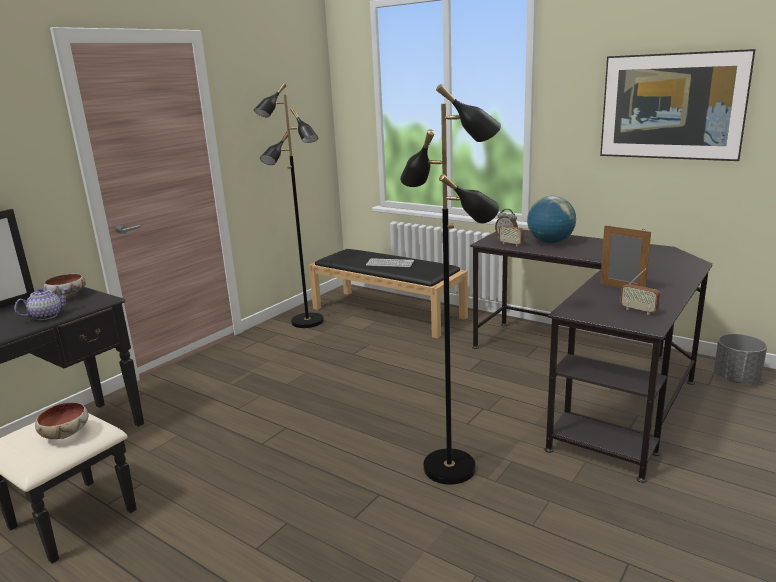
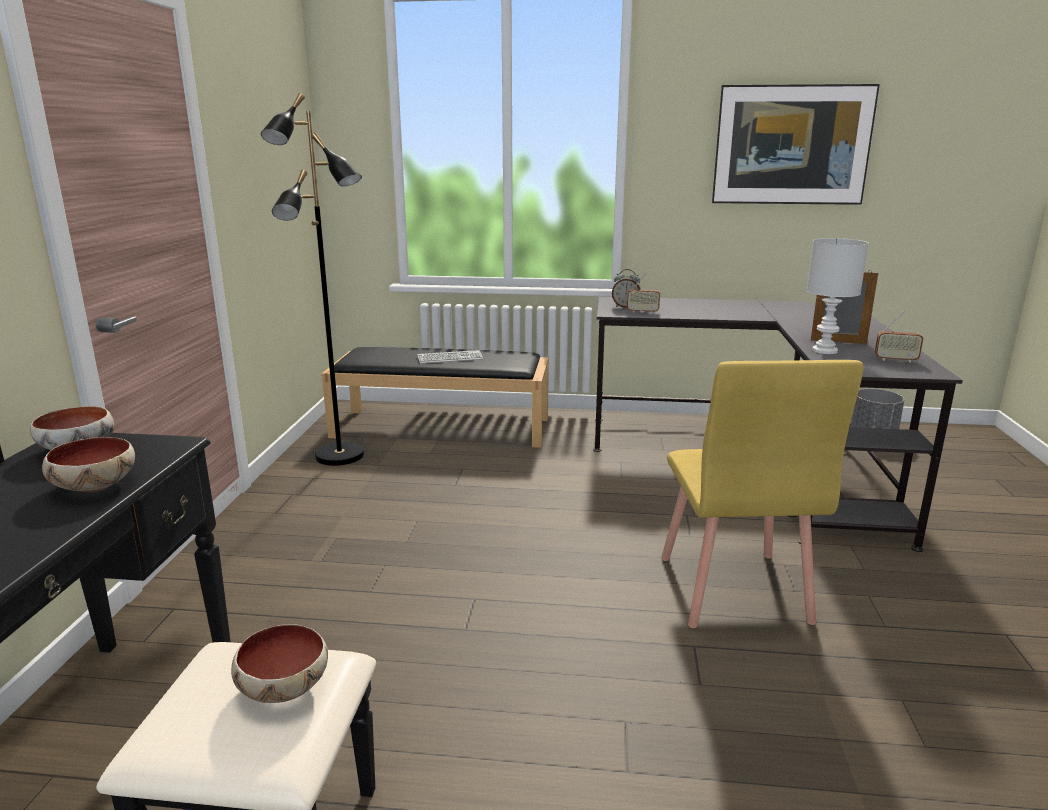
camera: 30 degrees left, 0 degrees up
teapot [14,288,68,320] -> bowl [42,437,135,493]
black floor lamp [400,84,501,485] -> yellow chair [661,360,863,628]
globe [527,196,576,243] -> none
none -> white table lamp [806,238,869,354]

